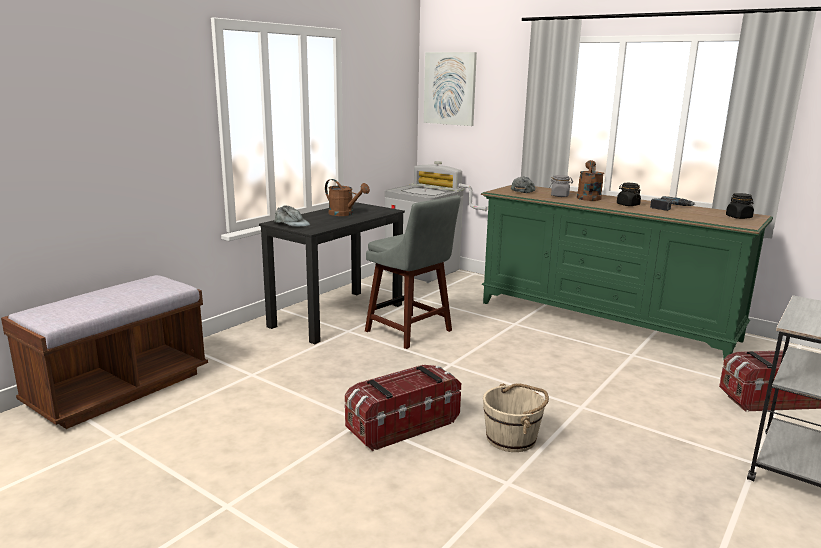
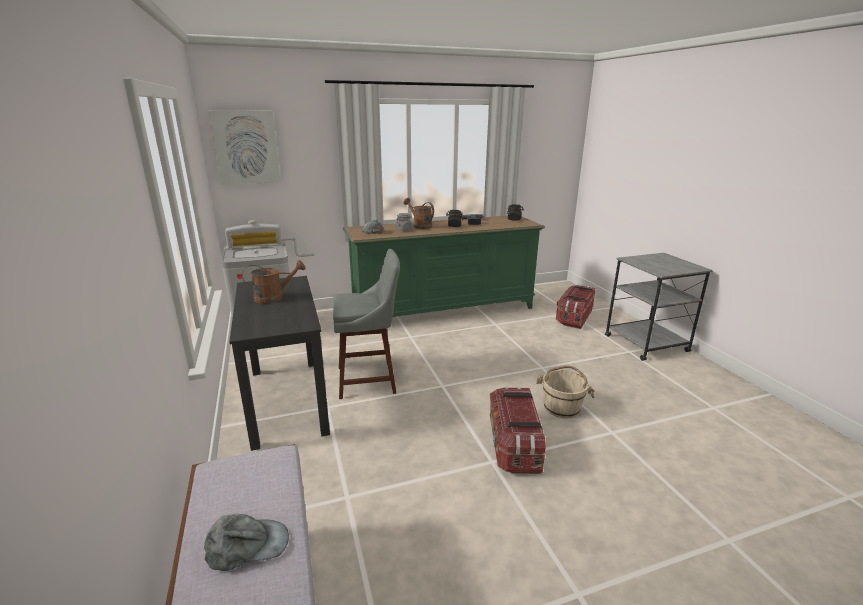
camera: 55 degrees left, 5 degrees up
grey cap [274,205,310,227] -> grey cap moved to [204,514,289,571]

